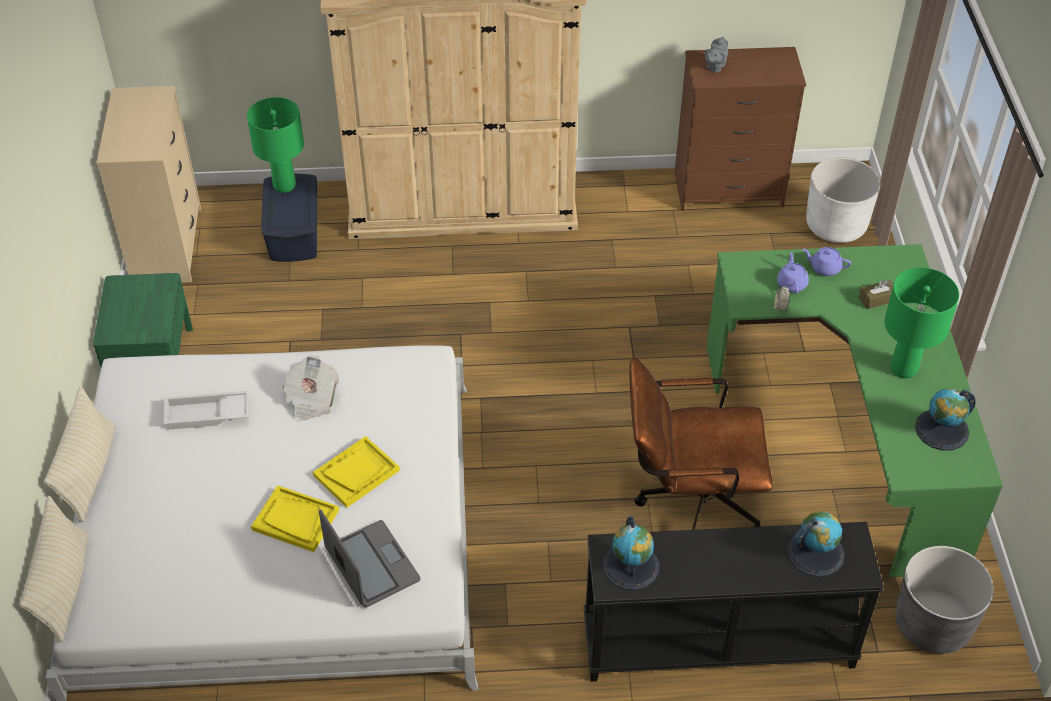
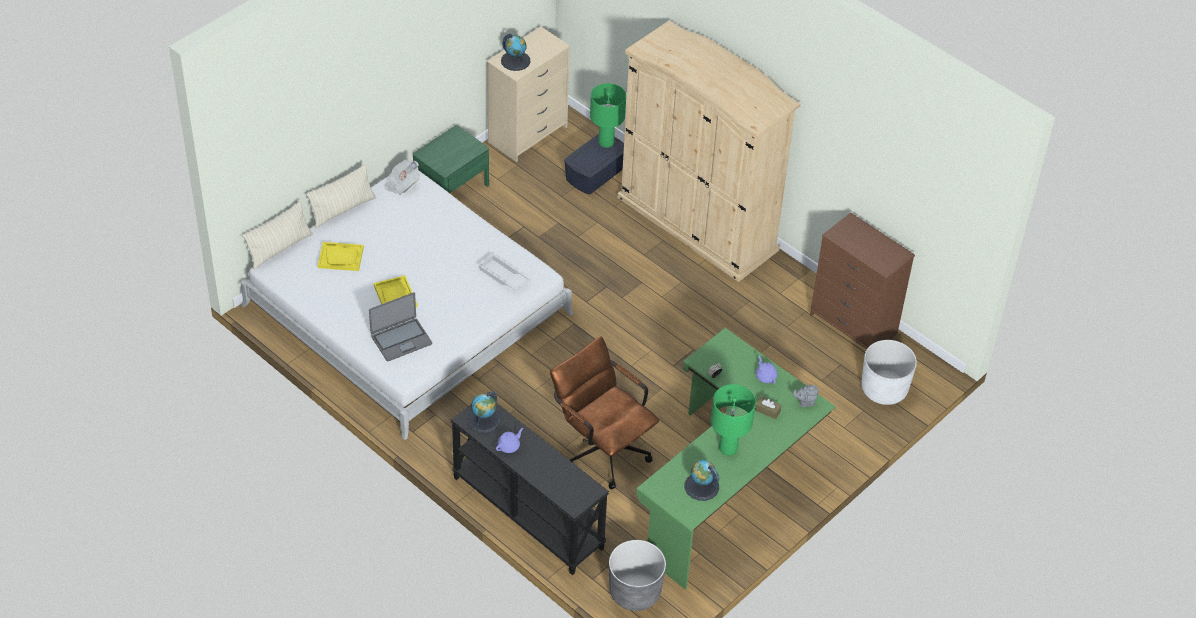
camera: 45 degrees right, 0 degrees up
white tray [163,391,249,430] -> white tray moved to [478,253,531,291]
newspaper [283,356,339,421] -> newspaper moved to [385,160,420,195]
yellow tray [313,436,400,508] -> yellow tray moved to [318,242,364,271]
laptop [319,509,420,608] -> laptop turned 45 degrees clockwise [369,292,432,361]
grey teapot [704,36,728,73] -> grey teapot moved to [793,385,819,407]
purple teapot [777,252,809,294] -> purple teapot moved to [496,428,523,453]
globe [787,511,844,577] -> globe moved to [501,34,531,71]

